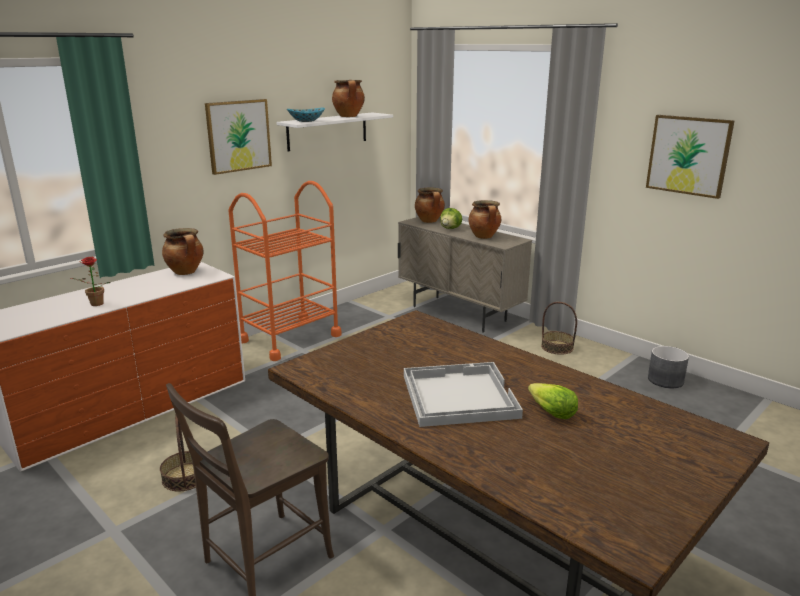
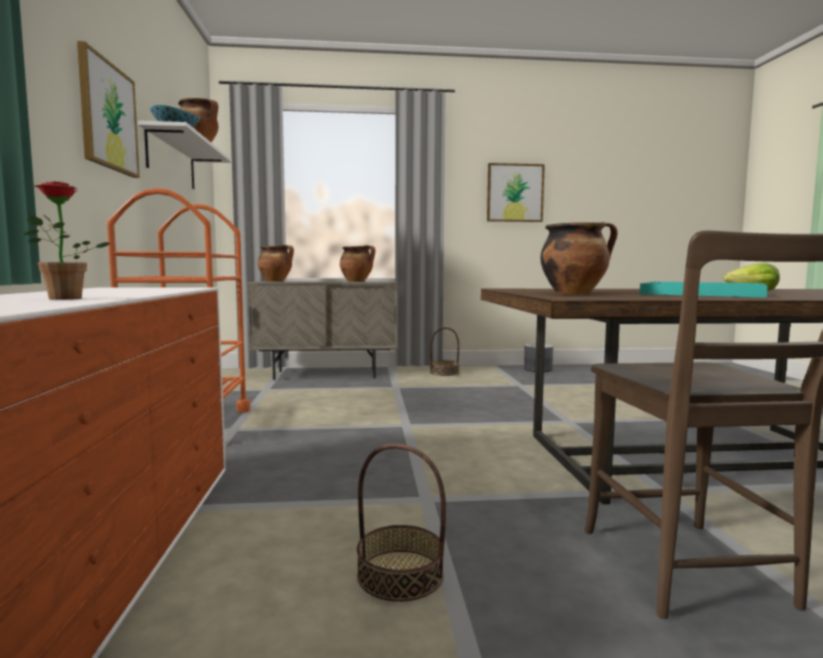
camera: 50 degrees left, 15 degrees down
cooking pot [162,228,204,275] -> cooking pot moved to [540,222,618,294]
white tray [404,362,523,427] -> turquoise tray [640,282,768,298]
lettuce [440,208,462,229] -> none

